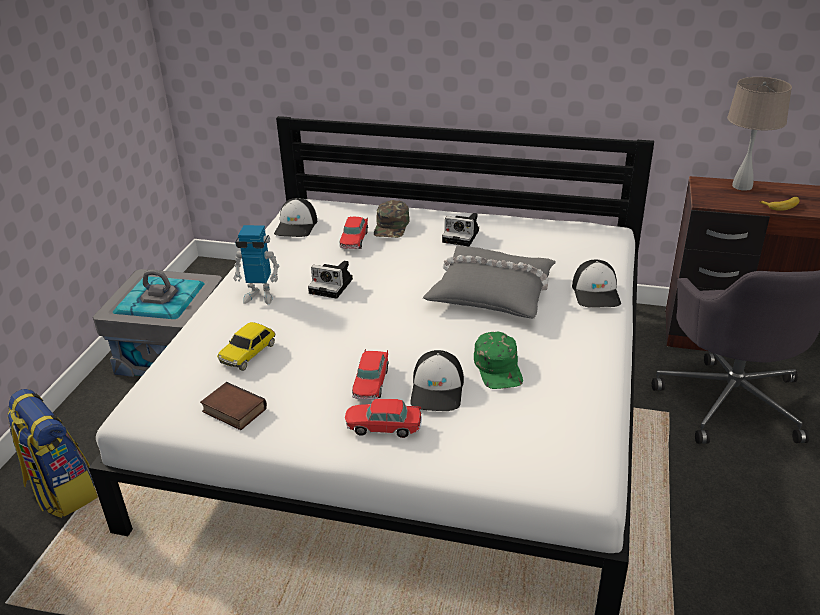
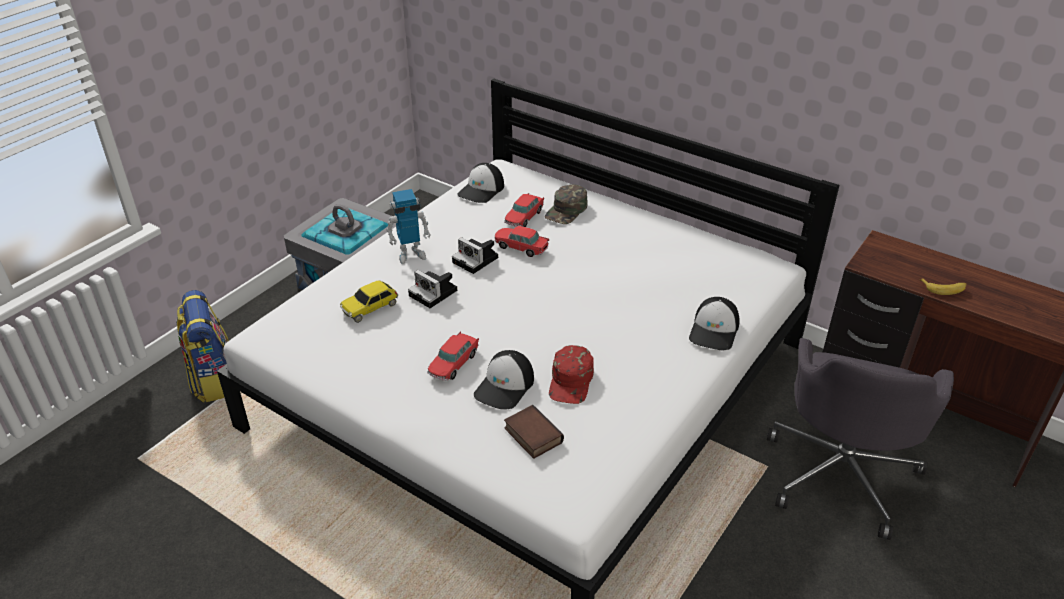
camera: 20 degrees right, 5 degrees up
book [200,382,267,430] -> book moved to [504,405,564,459]
toy robot [233,225,279,304] -> toy robot turned 45 degrees counterclockwise [386,189,431,264]
toy car [345,399,422,438] -> toy car moved to [494,226,549,257]
grey pillow [423,245,556,318] -> none
camera [442,213,479,247] -> camera moved to [408,270,457,308]
green cap [474,332,523,389] -> red cap [549,345,594,404]
beige table lamp [727,77,792,191] -> none

